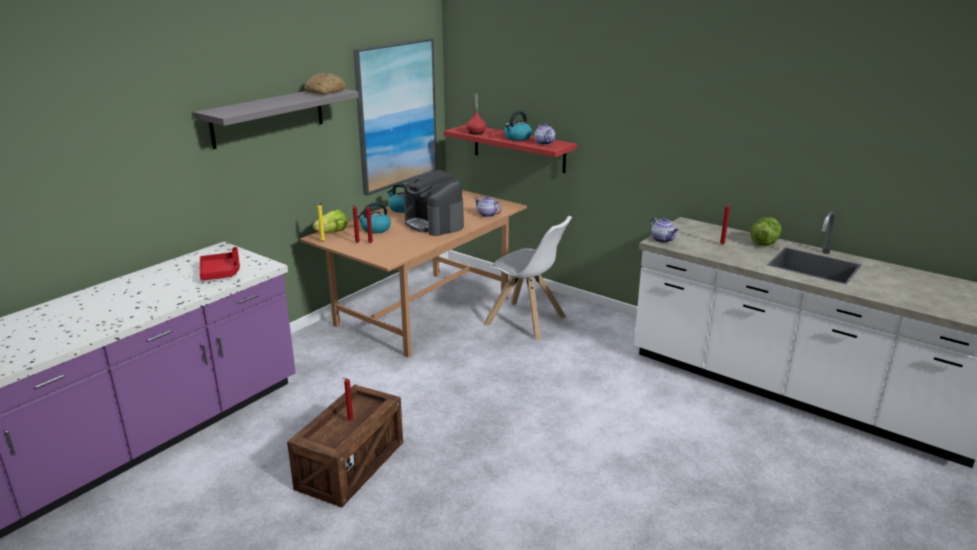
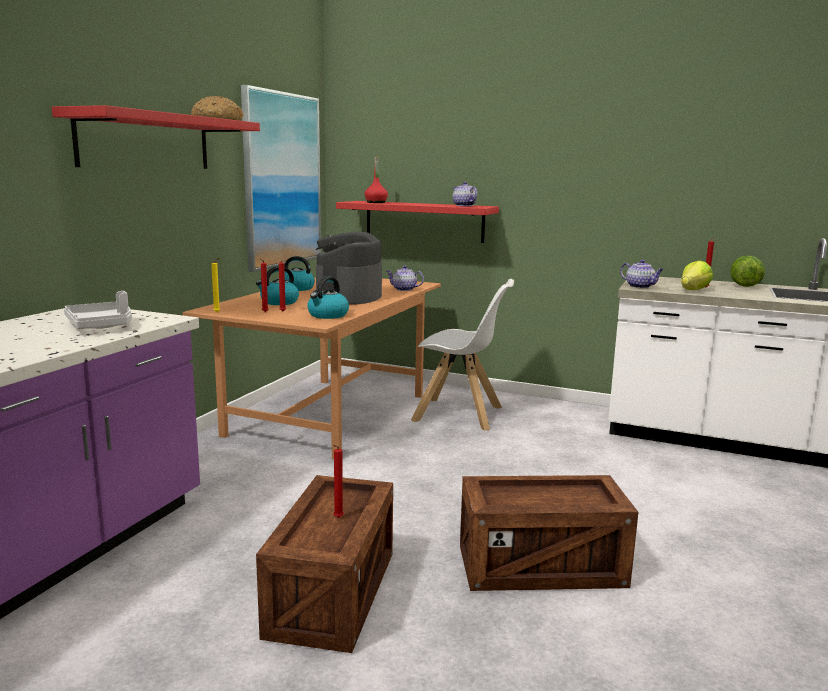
camera: 15 degrees left, 10 degrees down
grey shelf [194,89,359,149] -> red shelf [52,105,260,169]
red tray [200,247,240,280] -> grey tray [64,291,132,329]
lettuce [313,210,347,233] -> lettuce moved to [681,260,713,290]
coffee machine [404,170,464,236] -> coffee machine turned 60 degrees clockwise [313,231,382,305]
kettle [504,111,532,141] -> kettle moved to [307,276,349,319]
none -> crate [460,475,638,591]

